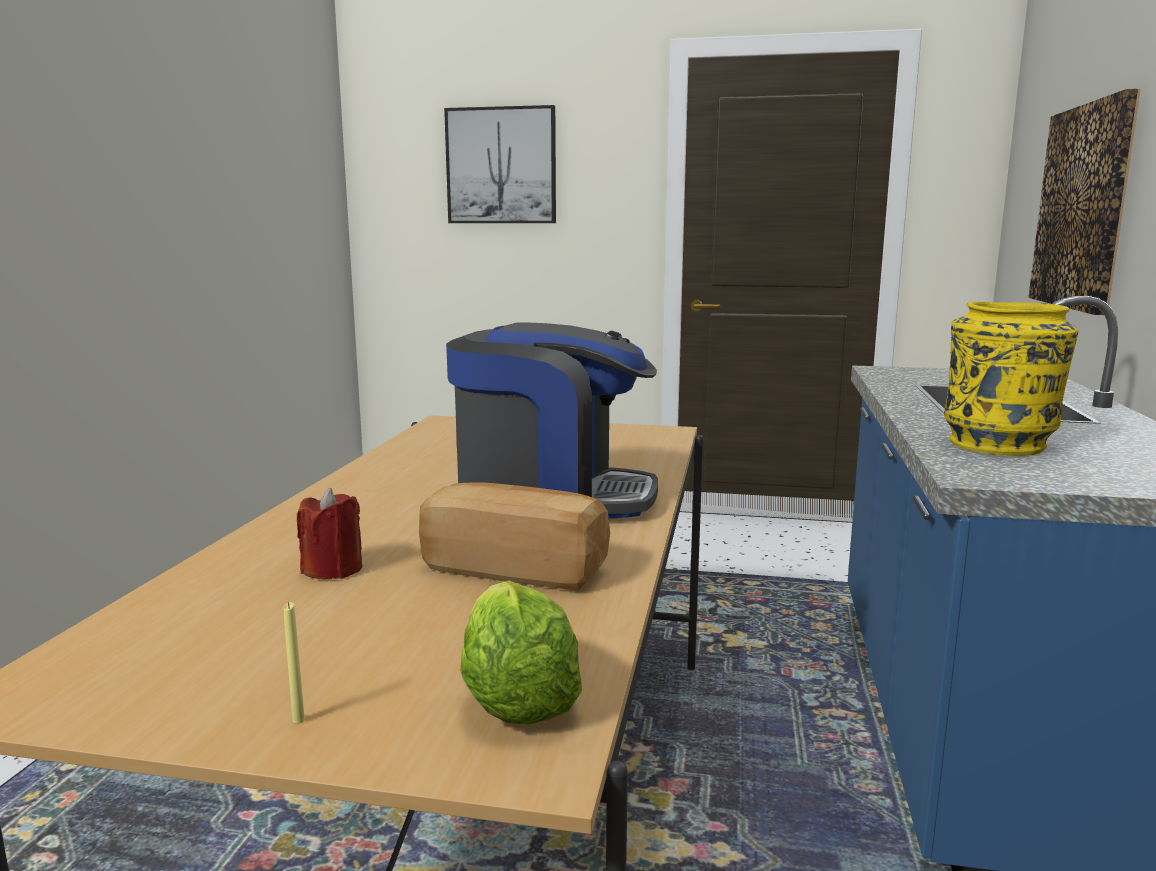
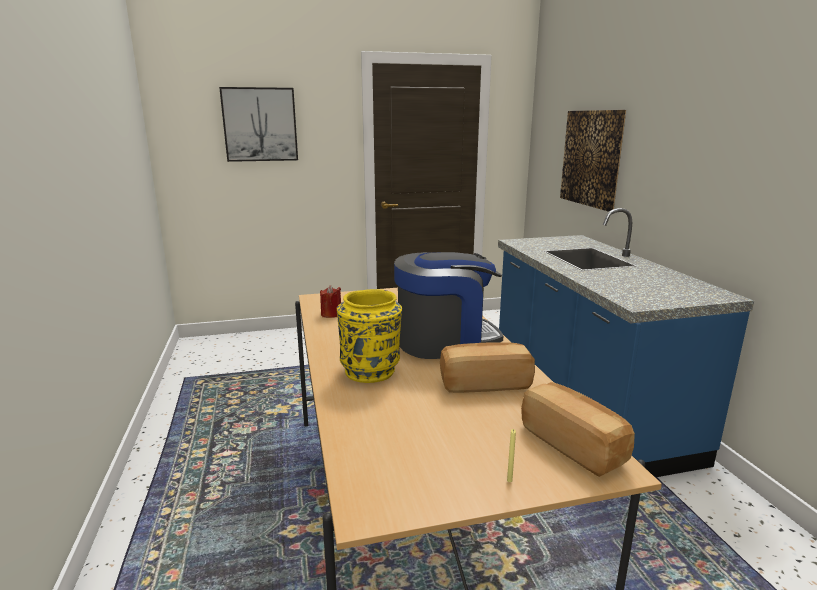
camera: 25 degrees left, 5 degrees up
red candle [297,488,362,580] -> red candle moved to [320,285,341,318]
lettuce [460,581,582,725] -> bread [521,382,635,477]
yellow vase [944,302,1079,456] -> yellow vase moved to [337,289,402,383]

